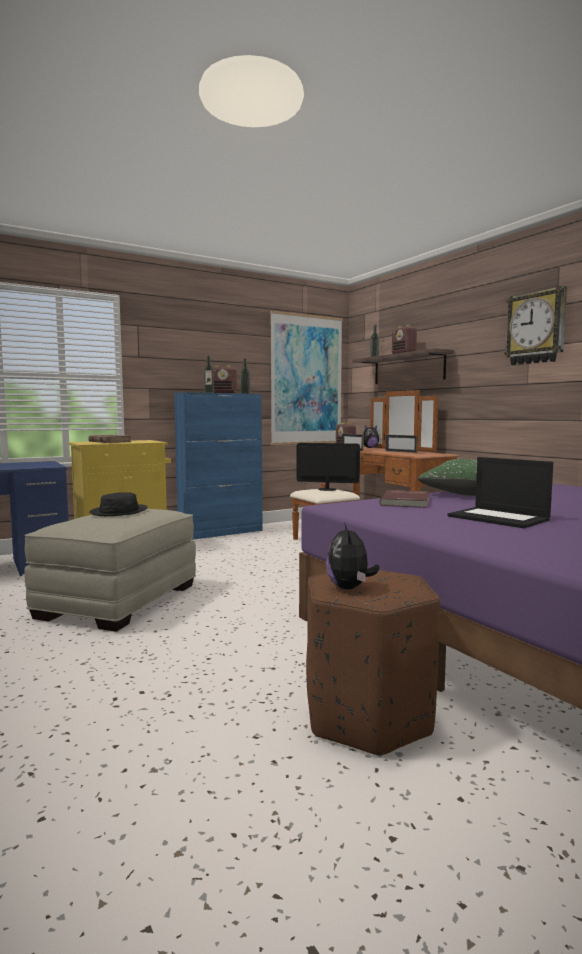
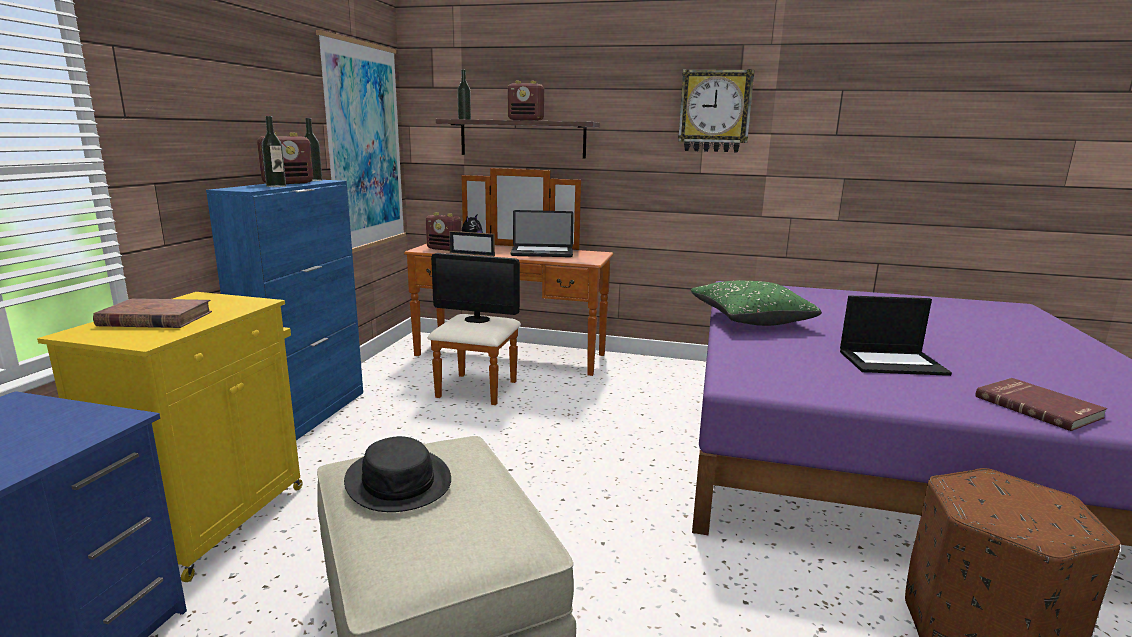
camera: 45 degrees left, 10 degrees up
monitor [296,443,360,491] -> monitor turned 135 degrees counterclockwise [431,253,520,323]
plush toy [326,522,379,589] -> none
red book [379,490,430,508] -> red book moved to [975,378,1107,431]
picture frame [385,435,418,453] -> laptop [510,210,574,257]

